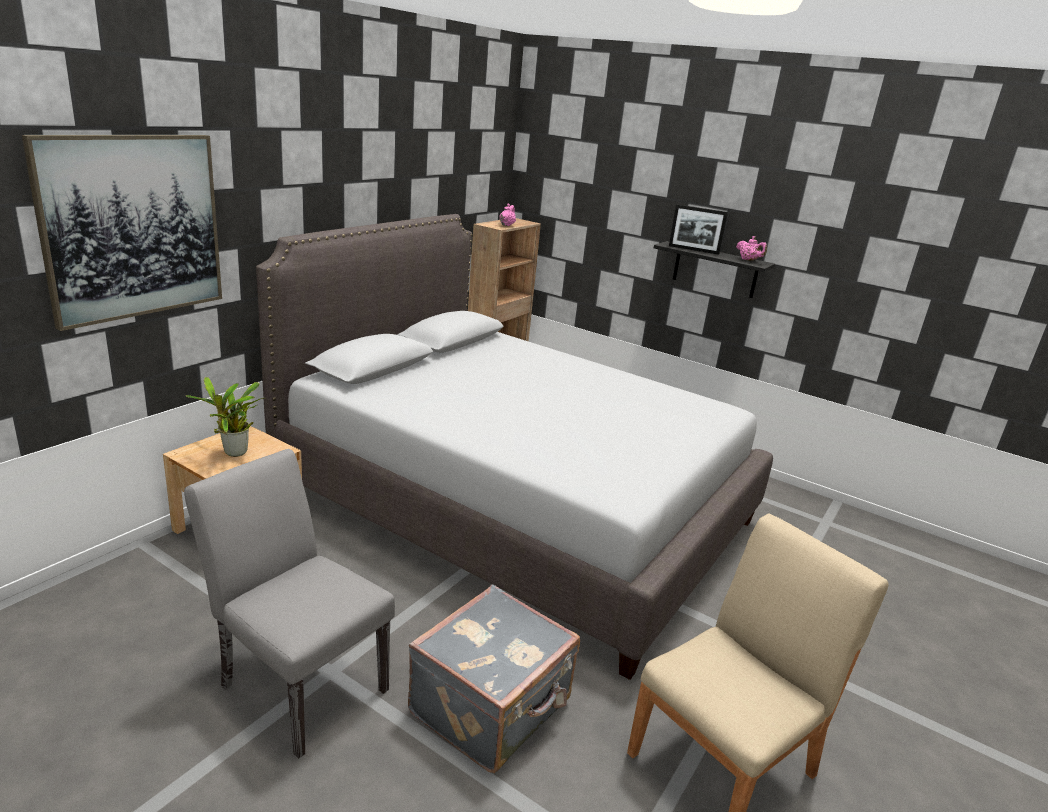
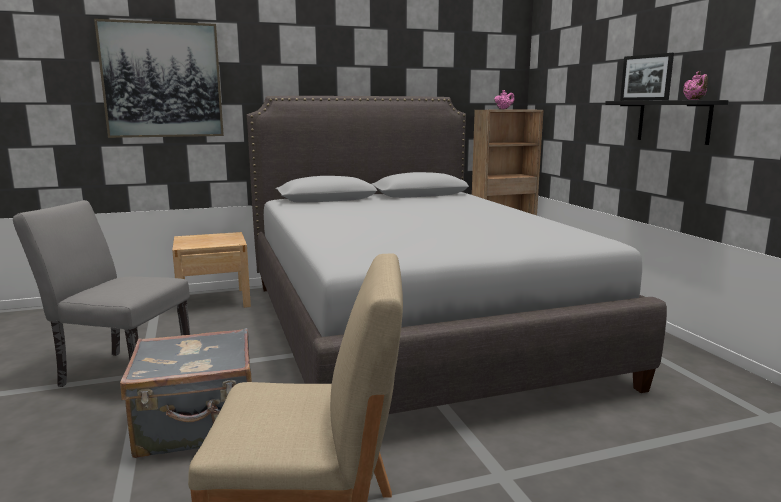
camera: 40 degrees right, 10 degrees down
grey chair [184,449,395,759] -> grey chair turned 60 degrees counterclockwise [13,200,190,387]
potted plant [186,377,265,457] -> none

